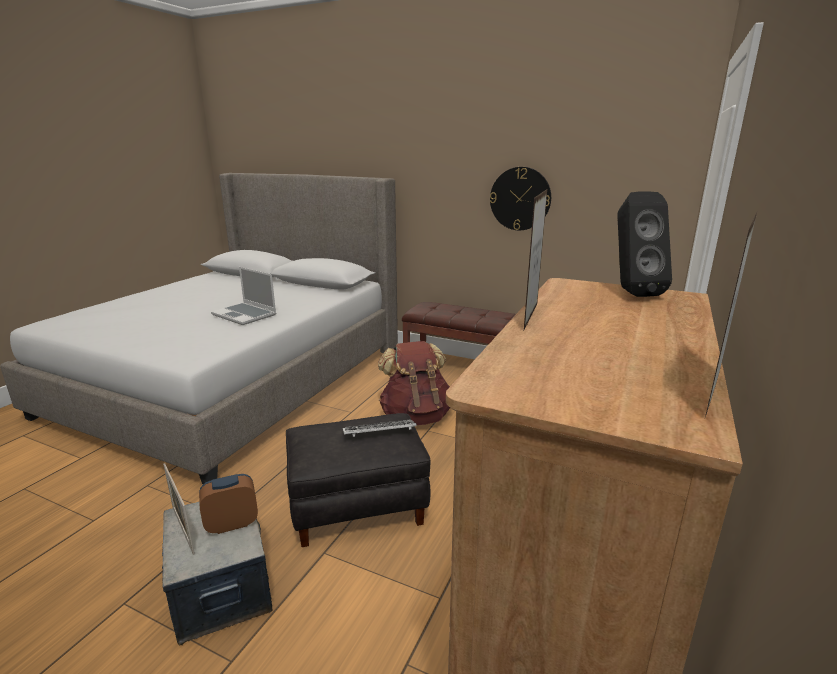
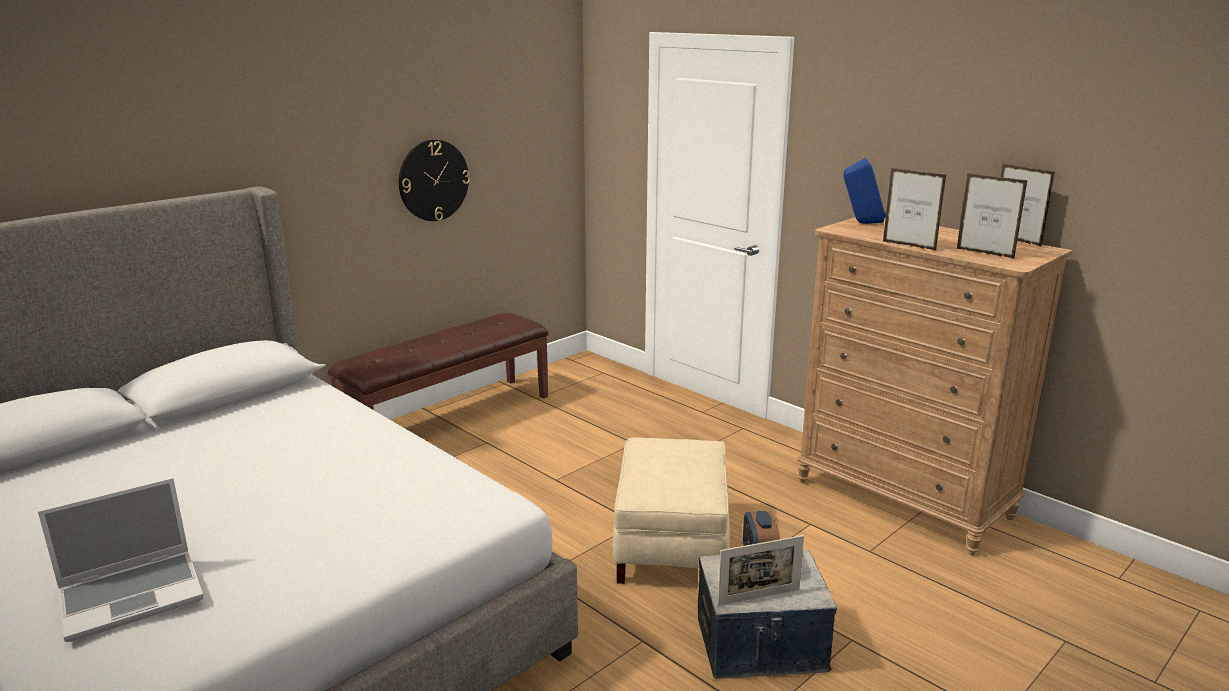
camera: 70 degrees left, 0 degrees up
laptop [211,267,276,325] -> laptop moved to [38,478,204,642]
black ottoman [286,413,430,547] -> beige ottoman [613,438,730,584]
keyboard [343,419,417,437] -> none
brown backpack [378,341,450,425] -> none
black speaker [618,191,672,297] -> blue speaker [843,158,886,224]
none -> picture frame [957,173,1028,259]

